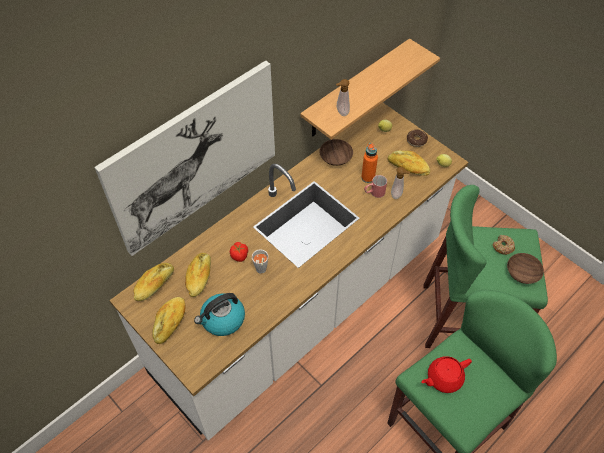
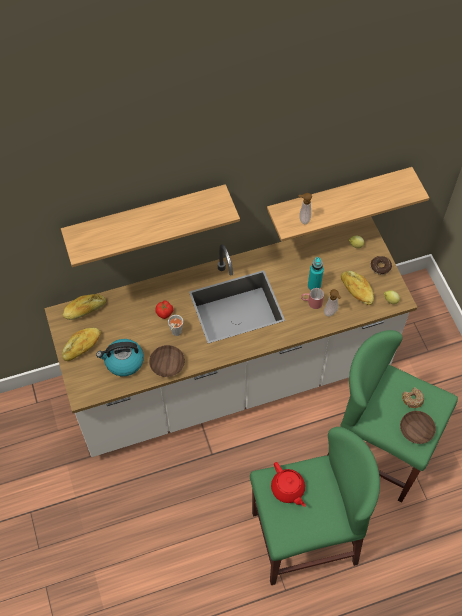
camera: 25 degrees right, 5 degrees up
picture [94,60,275,256] -> shelf [61,184,240,267]
bread [185,253,211,297] -> none
brown bowl [319,139,353,166] -> brown bowl moved to [149,345,185,377]
orange bottle [361,143,378,183] -> turquoise bottle [308,257,324,290]
red teapot [421,356,472,393] -> red teapot turned 120 degrees counterclockwise [271,462,305,507]

